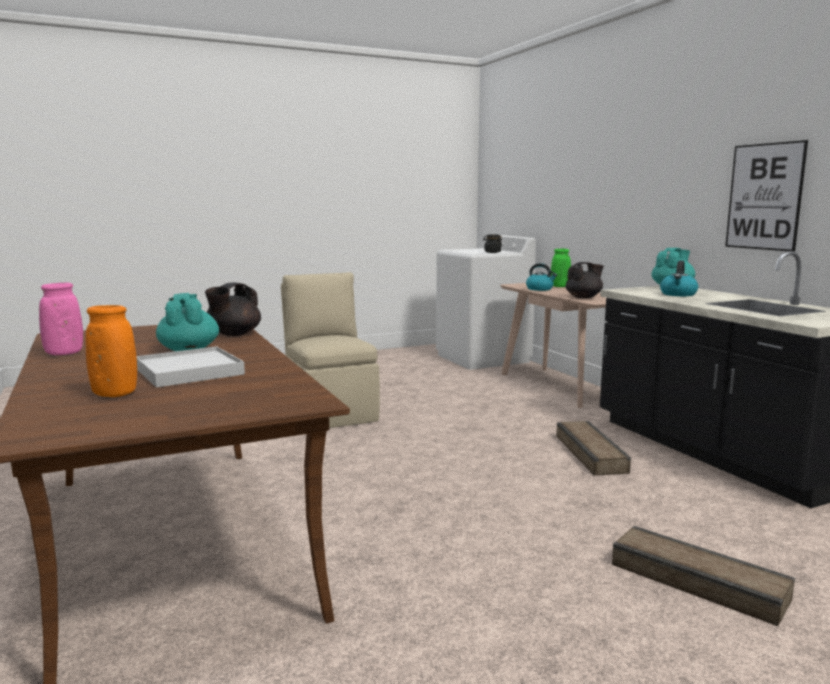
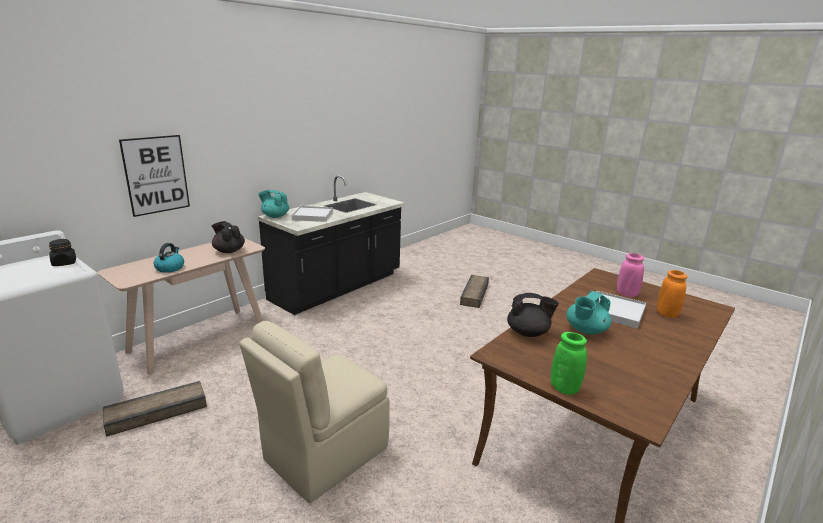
camera: 115 degrees left, 10 degrees up
pink vase [39,283,83,355] -> pink vase moved to [617,253,644,297]
green vase [551,249,571,287] -> green vase moved to [551,332,587,395]
crate [557,421,631,475] -> crate moved to [103,381,207,437]
kettle [660,260,698,296] -> white tray [292,206,333,222]
picture [725,140,808,252] -> picture moved to [119,135,190,217]

